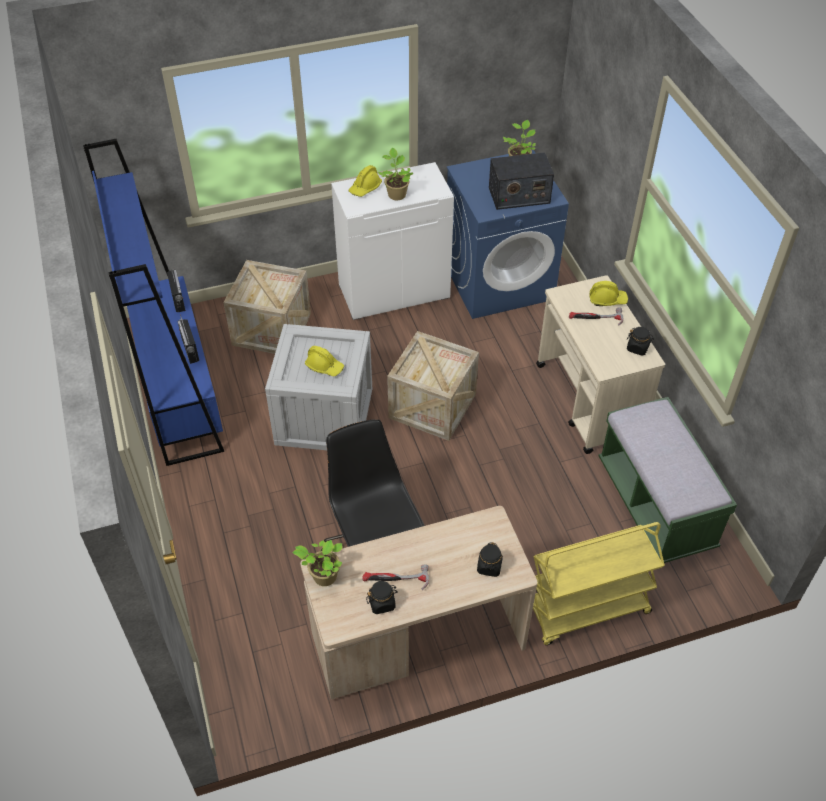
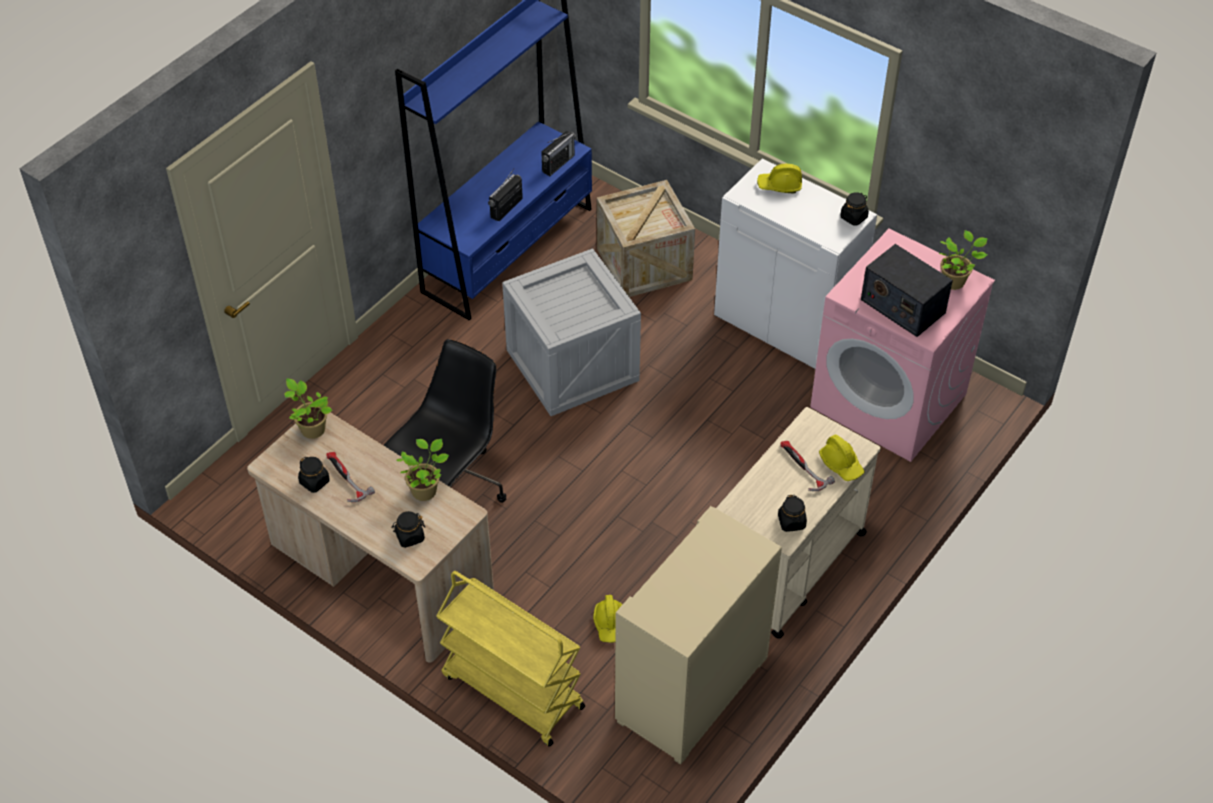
camera: 55 degrees right, 0 degrees up
yellow hard hat [305,346,344,376] -> yellow hard hat moved to [593,595,622,643]
potted plant [378,148,413,200] -> potted plant moved to [396,439,449,501]
crate [387,331,479,441] -> none
blue washing machine [447,149,569,319] -> pink washing machine [810,228,995,462]
green bench [599,397,737,563] -> beige cabinet [615,506,782,765]
none -> black jar [840,192,869,226]

